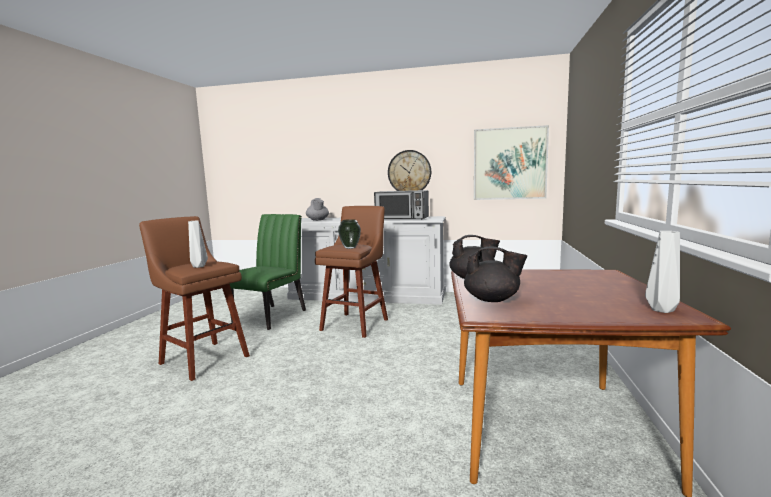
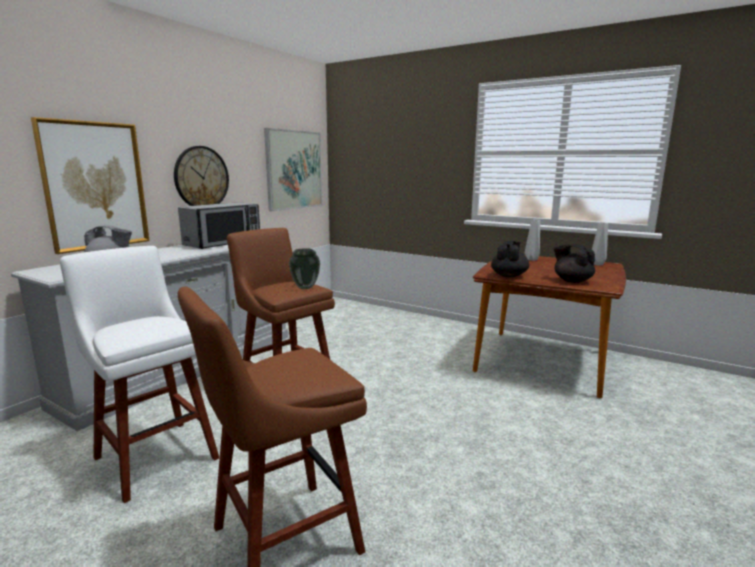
camera: 70 degrees left, 5 degrees up
grey vase [188,221,208,268] -> grey vase moved to [525,220,540,261]
green chair [230,214,306,330] -> white stool [60,246,219,503]
black teapot [464,246,527,302] -> black teapot turned 75 degrees counterclockwise [553,244,595,283]
none -> picture [31,117,150,254]

